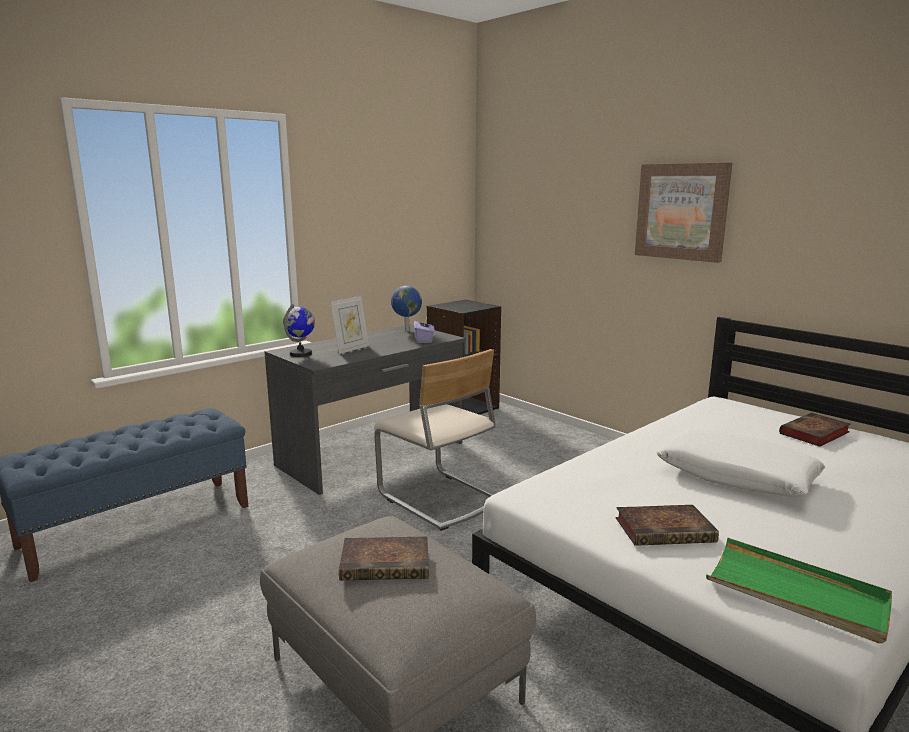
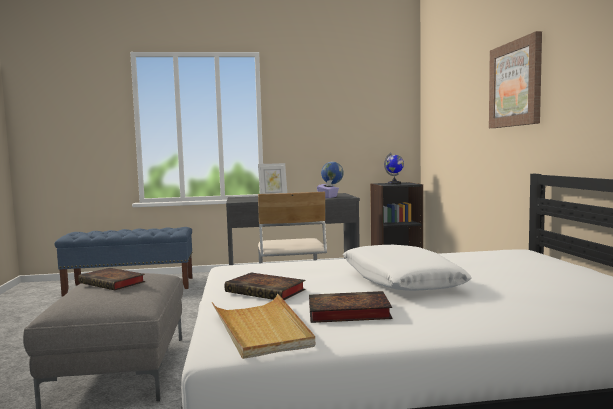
camera: 35 degrees right, 10 degrees down
globe [283,304,315,357] -> globe moved to [384,152,404,185]
green tray [706,538,892,643] -> beige tray [212,294,315,359]
book [779,412,851,447] -> book moved to [309,291,393,323]

